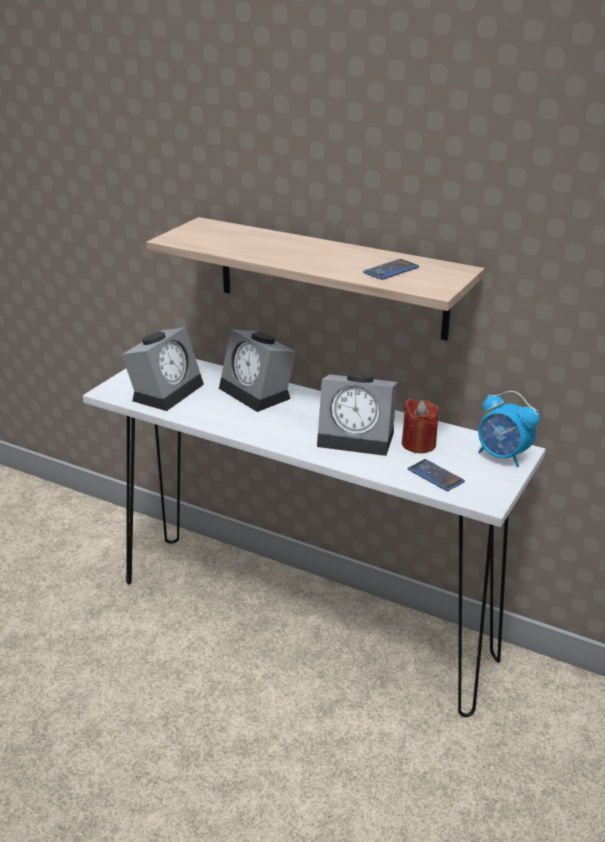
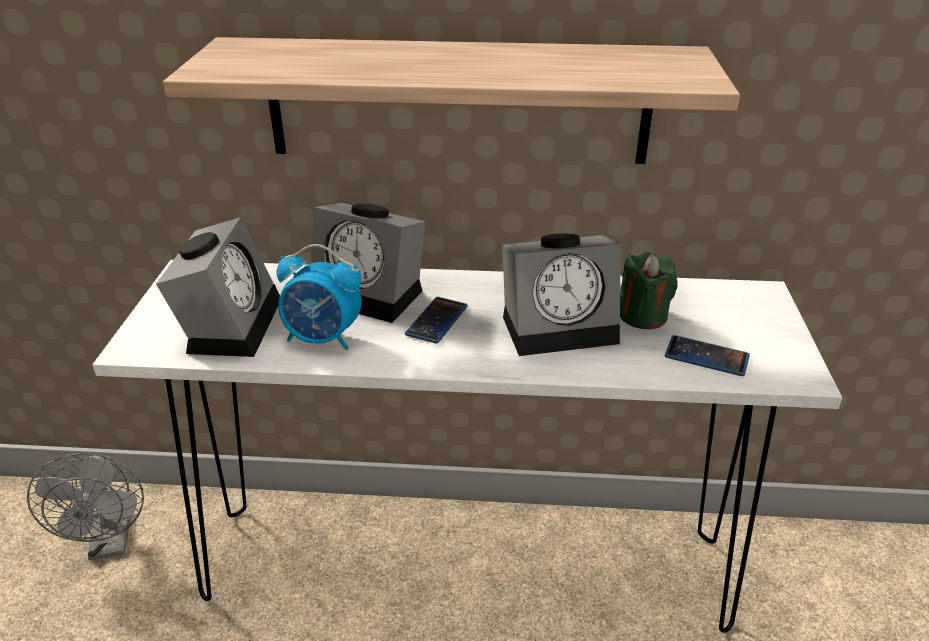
camera: 25 degrees left, 5 degrees up
phone [363,259,419,280] -> phone moved to [405,297,468,344]
red candle [402,398,439,453] -> green candle [620,252,677,329]
alarm clock [478,391,540,467] -> alarm clock moved to [277,244,362,350]
none -> grey fan [27,453,144,560]

